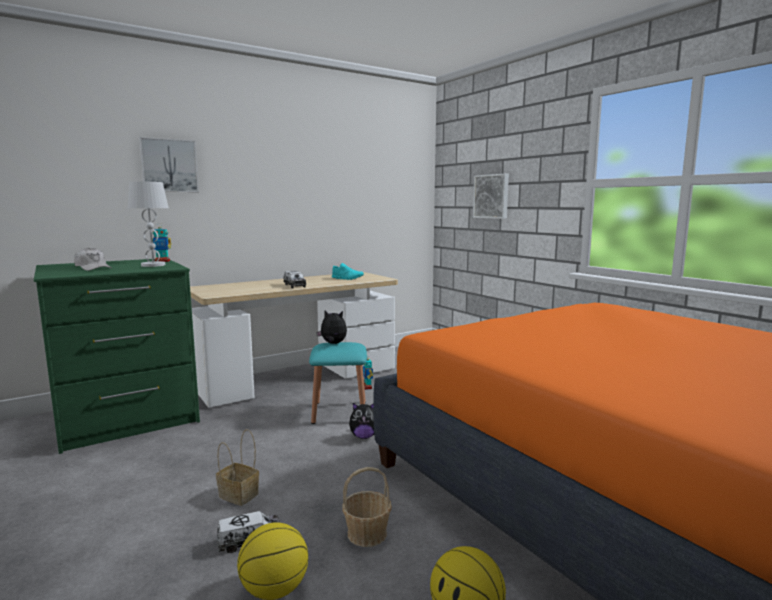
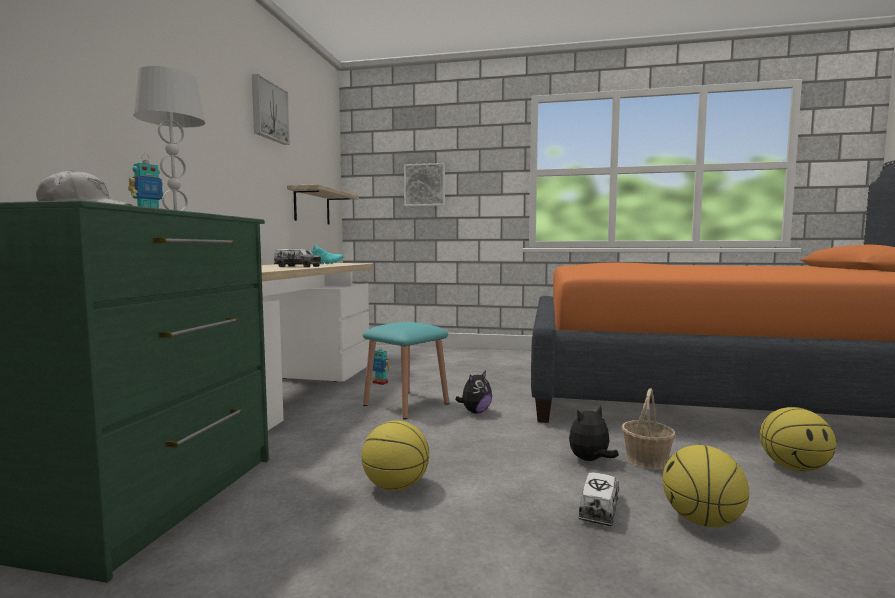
camera: 45 degrees left, 5 degrees down
picture [139,137,199,192] -> picture moved to [252,74,290,145]
basket [216,429,259,506] -> none
plush toy [316,310,347,344] -> plush toy moved to [569,405,619,461]
none -> shelf [287,184,359,224]
none -> basketball [362,420,429,491]

